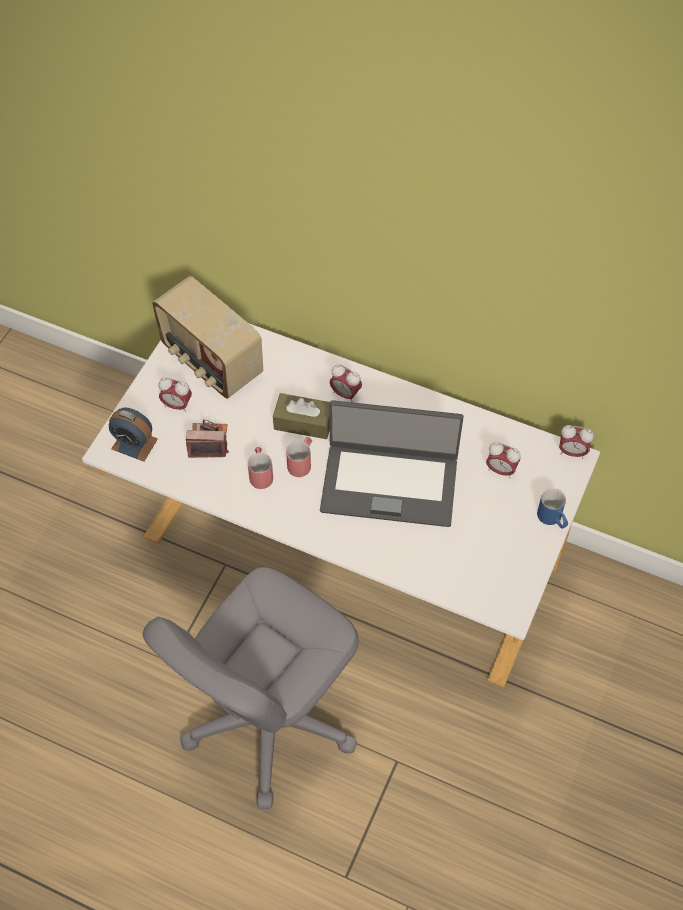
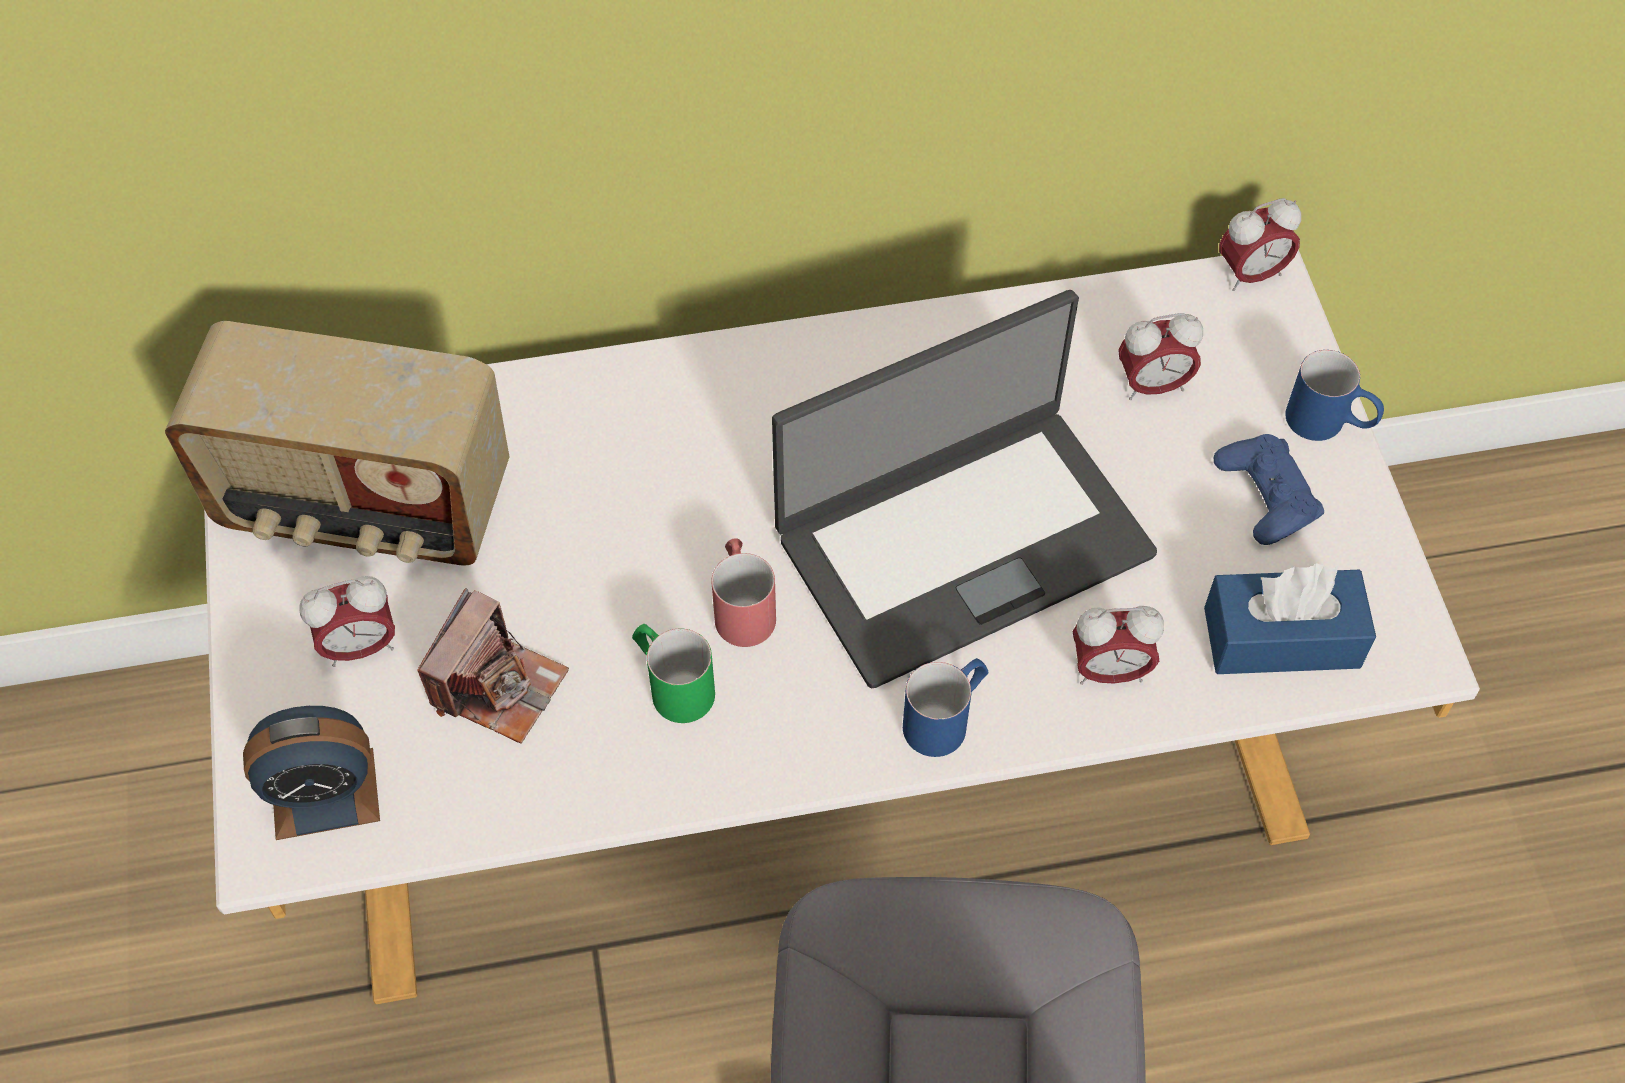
camera: 35 degrees left, 0 degrees up
camera [186,419,229,458] -> camera turned 150 degrees clockwise [417,588,569,743]
red mug [248,447,273,489] -> green mug [632,624,715,723]
brown tissue box [273,393,330,439] -> none
alarm clock [330,364,362,402] -> alarm clock moved to [1073,606,1164,685]
none -> blue mug [903,658,988,757]
none -> blue tissue box [1204,563,1376,674]
none -> blue game controller [1214,434,1324,545]

